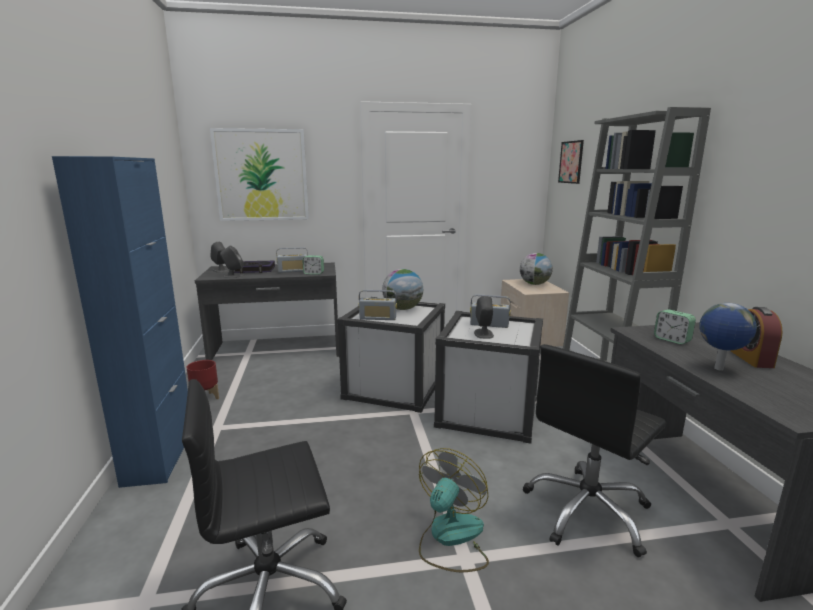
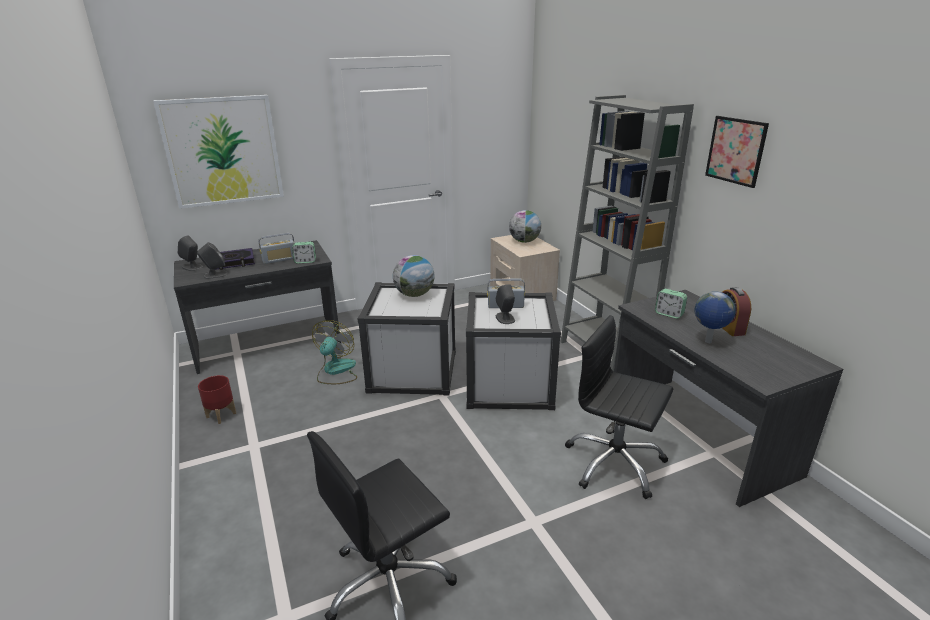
camera: 15 degrees left, 10 degrees up
blue cabinet [52,156,188,488] -> none
radio [359,290,397,320] -> none
fan [419,448,489,572] -> fan moved to [312,320,357,384]
black office chair [522,344,666,557] -> black office chair turned 90 degrees clockwise [565,315,673,499]
picture [558,140,584,184] -> picture moved to [705,116,769,188]

